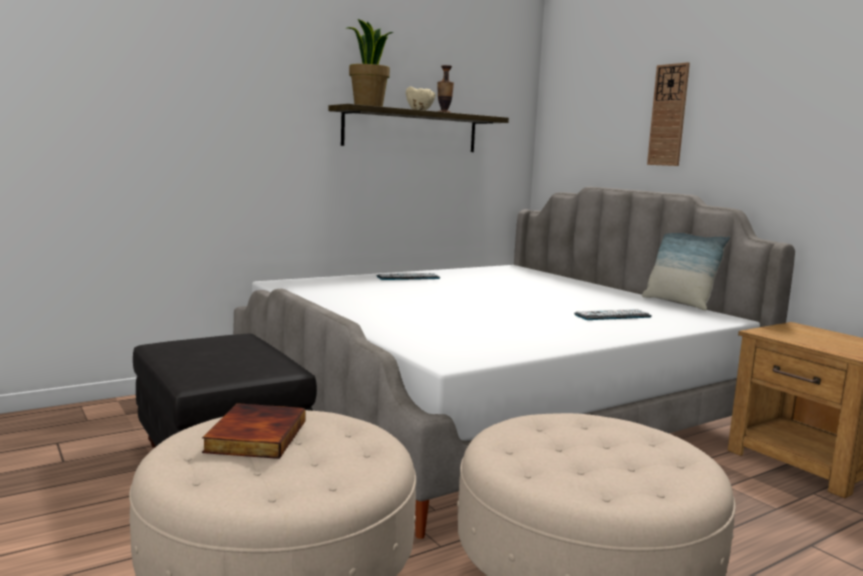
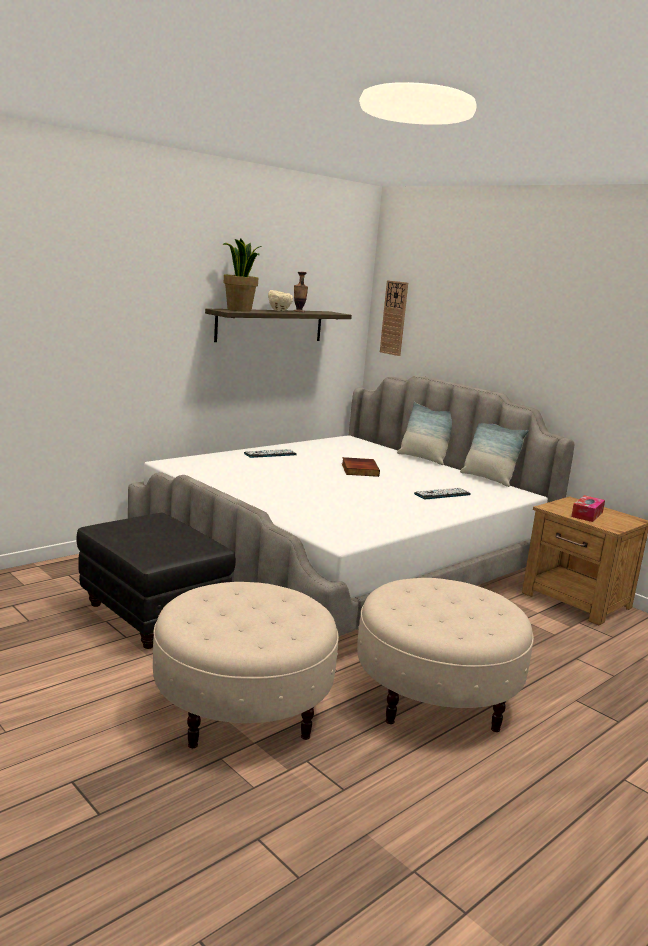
camera: 10 degrees left, 5 degrees up
book [202,403,305,459] -> book moved to [342,457,380,477]
wall clock [647,62,690,166] -> wall clock moved to [380,280,408,356]
none -> pillow [397,402,452,465]
none -> tissue box [571,495,605,522]

